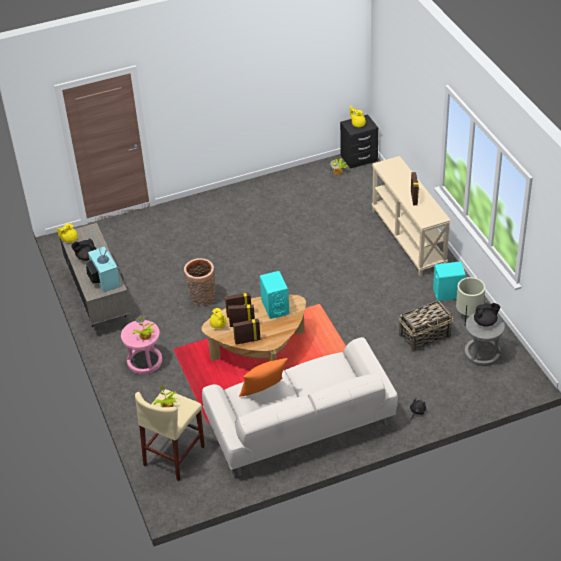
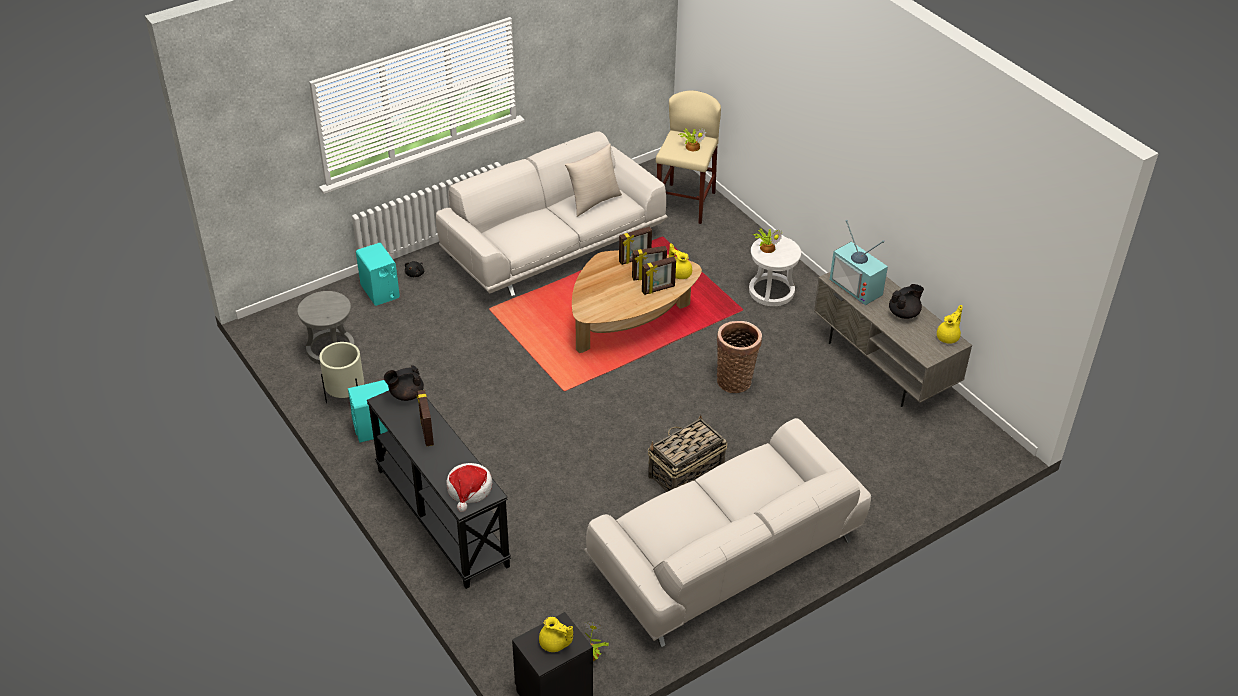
camera: 165 degrees right, 0 degrees up
pink stool [121,320,162,374] -> white stool [749,236,801,306]
orange pillow [239,358,288,397] -> beige pillow [565,143,622,217]
turquoise speaker [260,271,289,319] -> turquoise speaker moved to [356,243,400,306]
beige console table [372,156,451,276] -> black console table [366,391,511,589]
basket [399,300,453,352] -> basket moved to [648,415,727,492]
black teapot [474,303,500,327] -> black teapot moved to [384,365,424,401]
none -> hat [446,463,492,512]
none -> white sofa [584,418,871,647]

